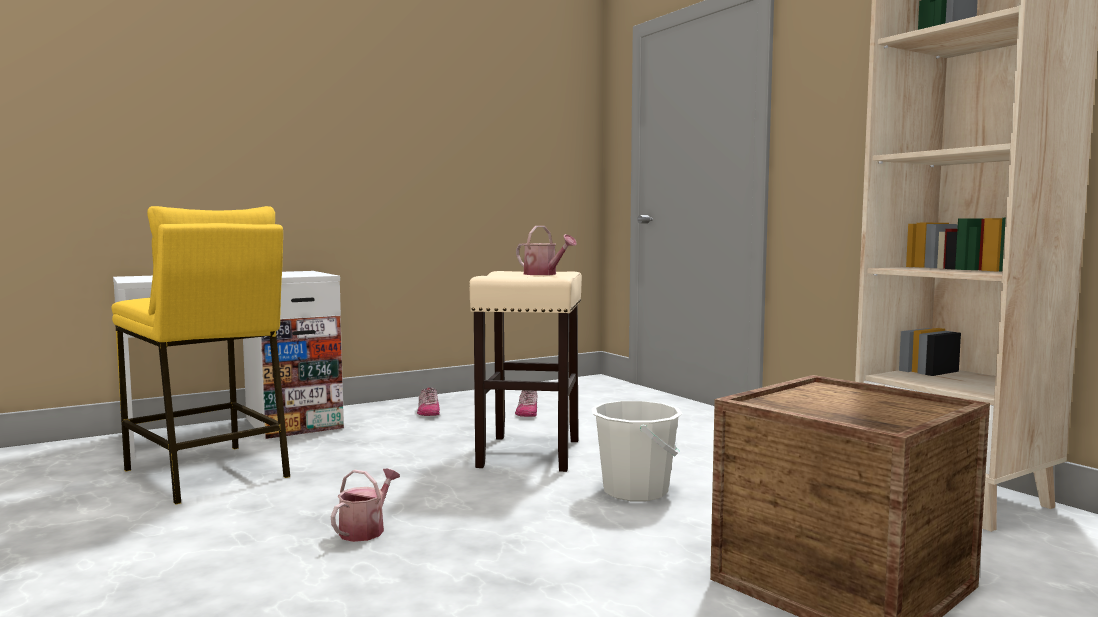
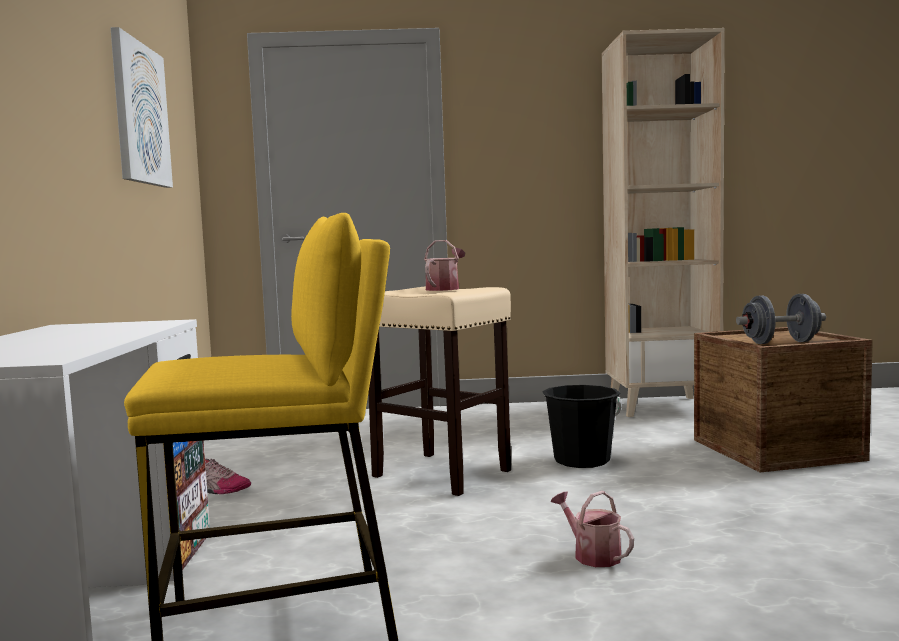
camera: 60 degrees left, 0 degrees up
shoe [515,390,537,417] -> none
watering can [516,226,577,275] -> watering can turned 45 degrees counterclockwise [424,240,465,291]
white bucket [592,401,682,501] -> black bucket [542,385,622,468]
none -> picture [110,27,173,188]
none -> grey dumbbell [736,294,826,344]

